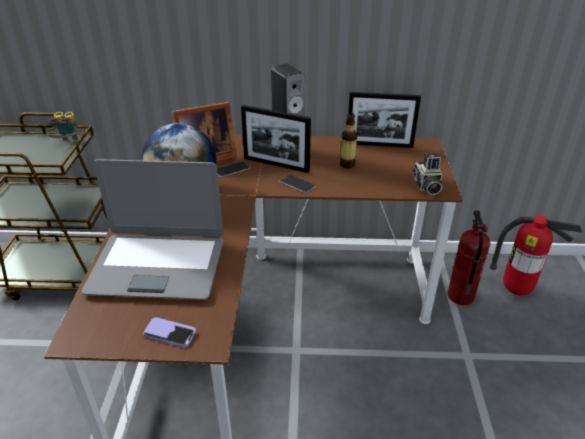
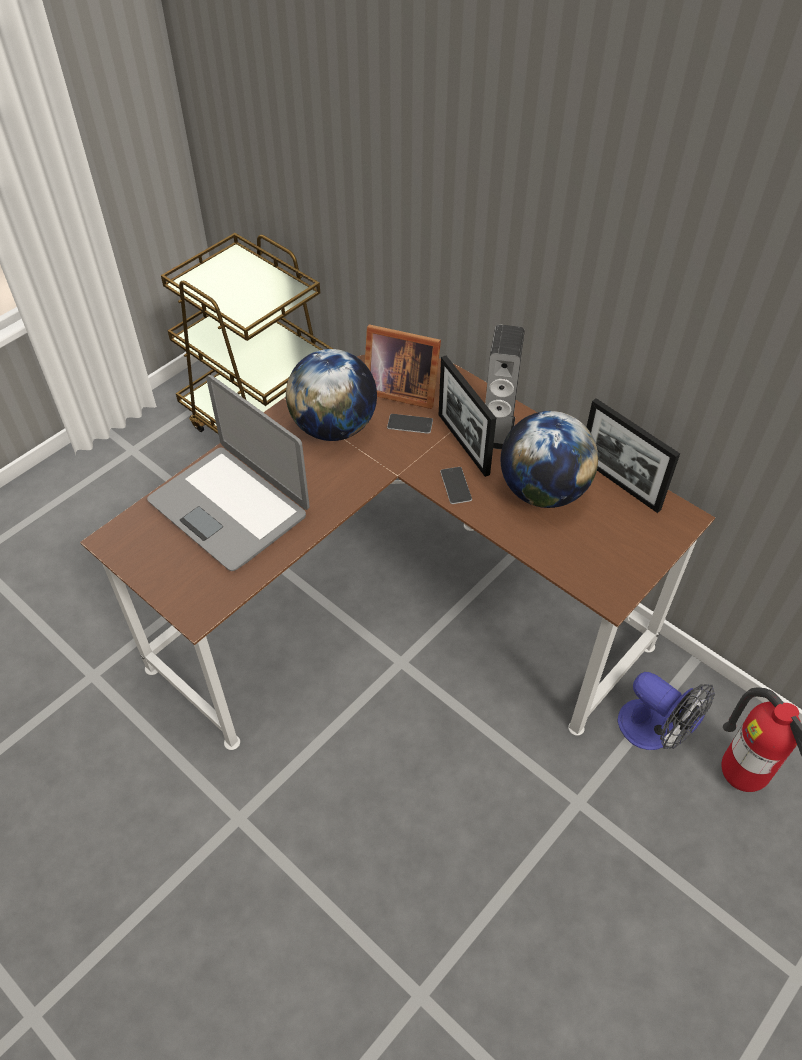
camera: 40 degrees right, 15 degrees up
binoculars [47,112,78,141] -> none
phone [143,317,196,348] -> none
bottle [340,113,357,168] -> globe [501,411,598,508]
camera [413,153,442,195] -> none
fire extinguisher [447,210,490,305] -> fan [617,672,715,750]

